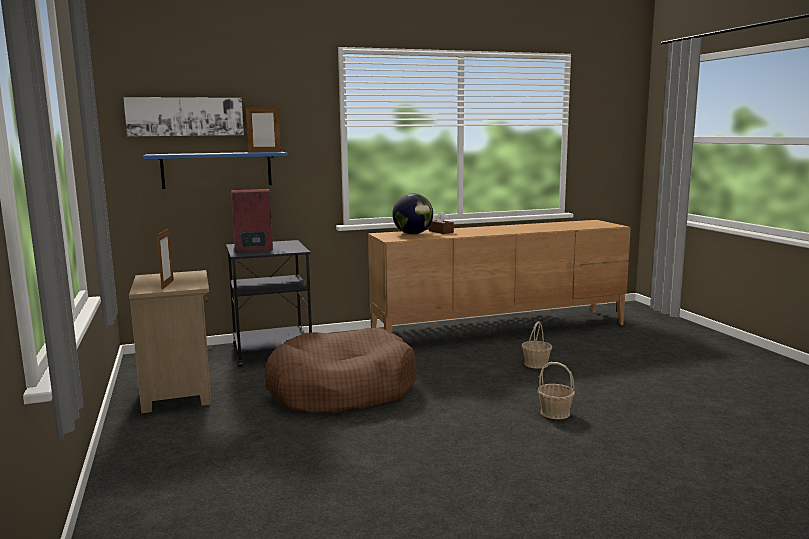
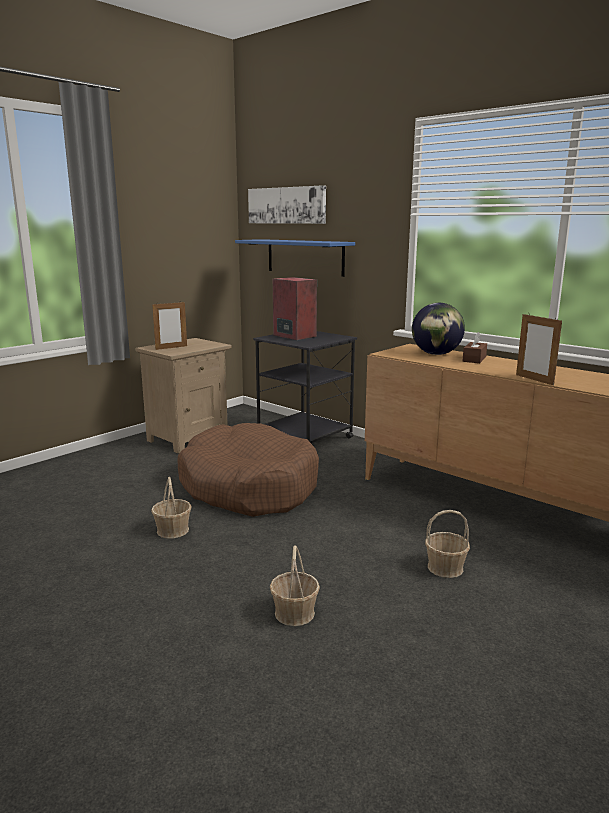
camera: 60 degrees right, 5 degrees up
picture frame [246,106,281,152] -> picture frame moved to [516,314,562,385]
none -> basket [151,477,192,539]

